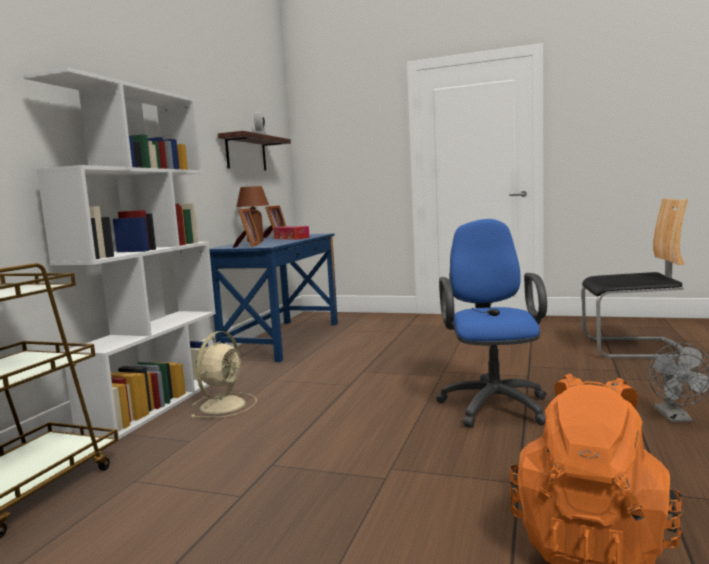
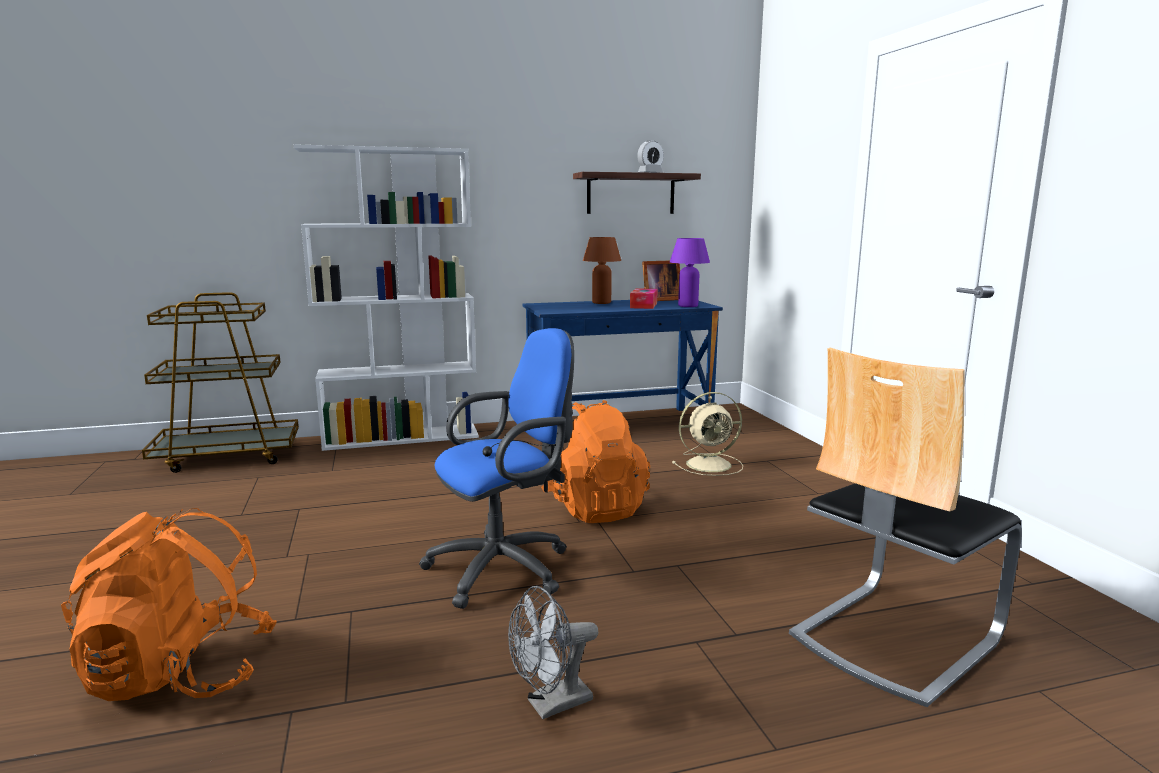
camera: 55 degrees right, 5 degrees up
beige fan [190,331,257,418] -> beige fan moved to [672,392,743,476]
picture frame [233,208,261,248] -> none
chair [582,198,688,358] -> chair turned 75 degrees clockwise [789,347,1022,707]
none -> orange backpack [541,400,650,523]
none -> purple table lamp [670,238,710,307]

